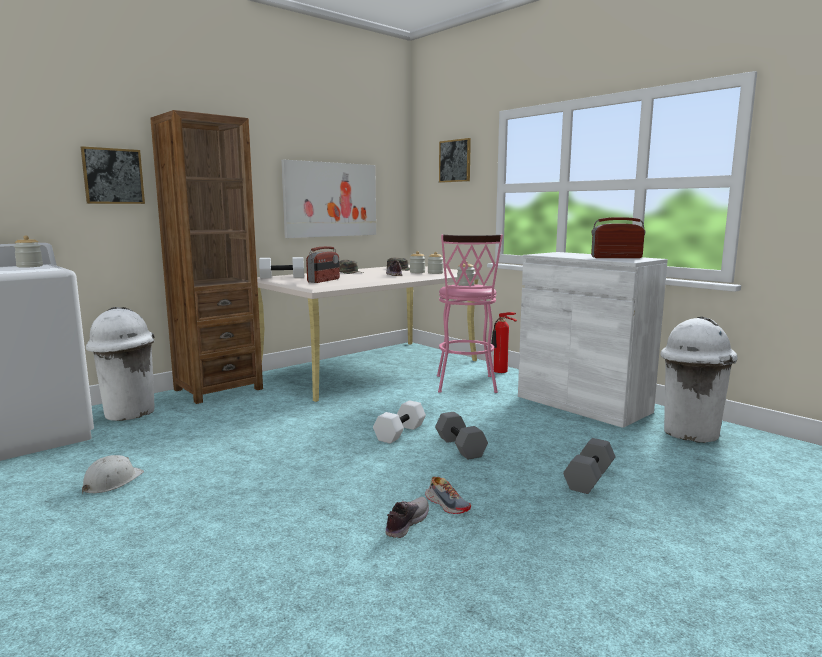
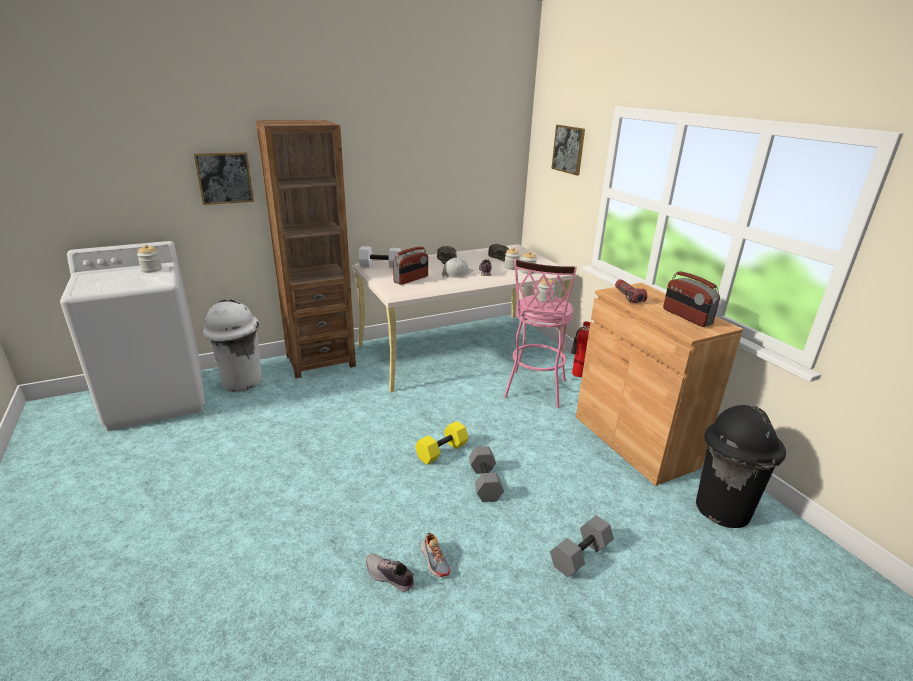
camera: 15 degrees right, 15 degrees up
white hard hat [82,455,144,494] -> white hard hat moved to [442,258,473,278]
picture [281,160,376,238] -> none
white dumbbell [373,400,426,444] -> yellow dumbbell [415,421,469,465]
shoe [385,497,429,538] -> shoe turned 105 degrees counterclockwise [366,554,414,592]
white cabinet [518,252,668,428] -> brown cabinet [576,283,743,486]
radio [591,217,645,258] -> radio turned 135 degrees counterclockwise [663,271,720,327]
white trash can [661,317,738,443] -> black trash can [696,405,786,528]
none -> flashlight [615,279,647,303]

